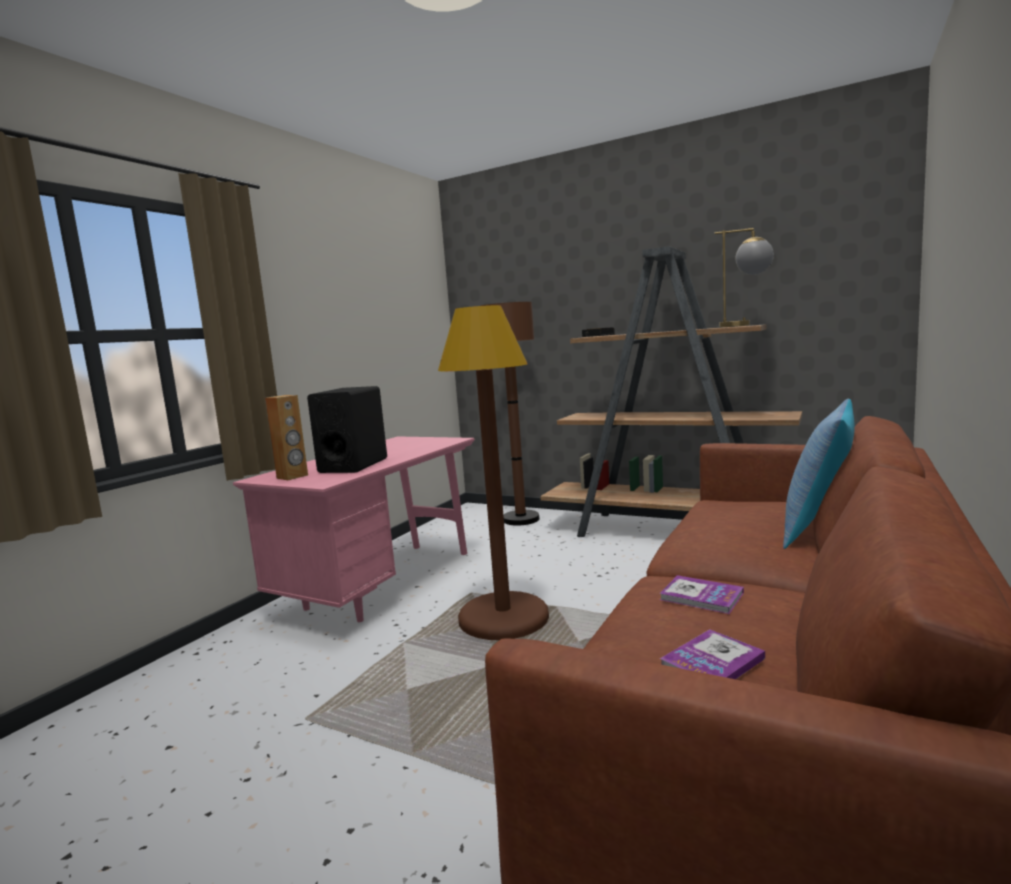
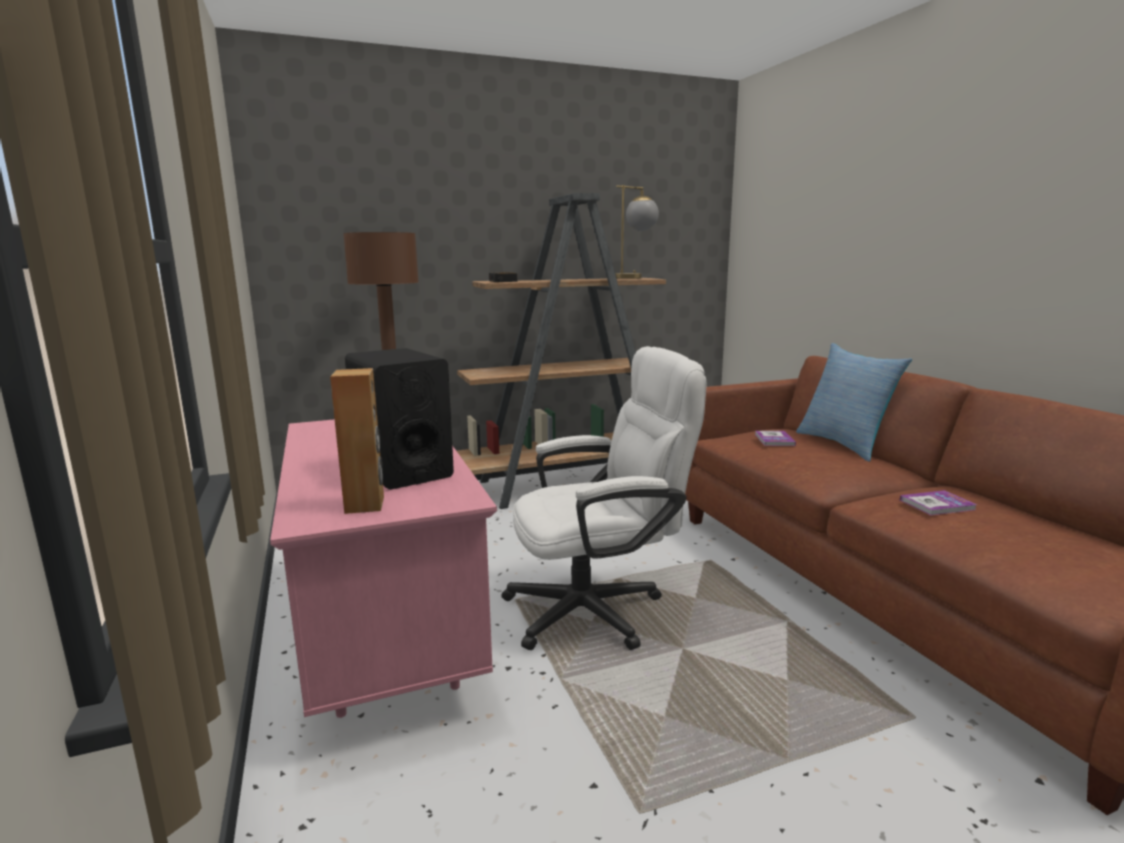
camera: 50 degrees left, 5 degrees up
brown floor lamp [438,305,549,640] -> white office chair [501,346,707,650]
book [660,629,765,679] -> book moved to [755,431,796,446]

